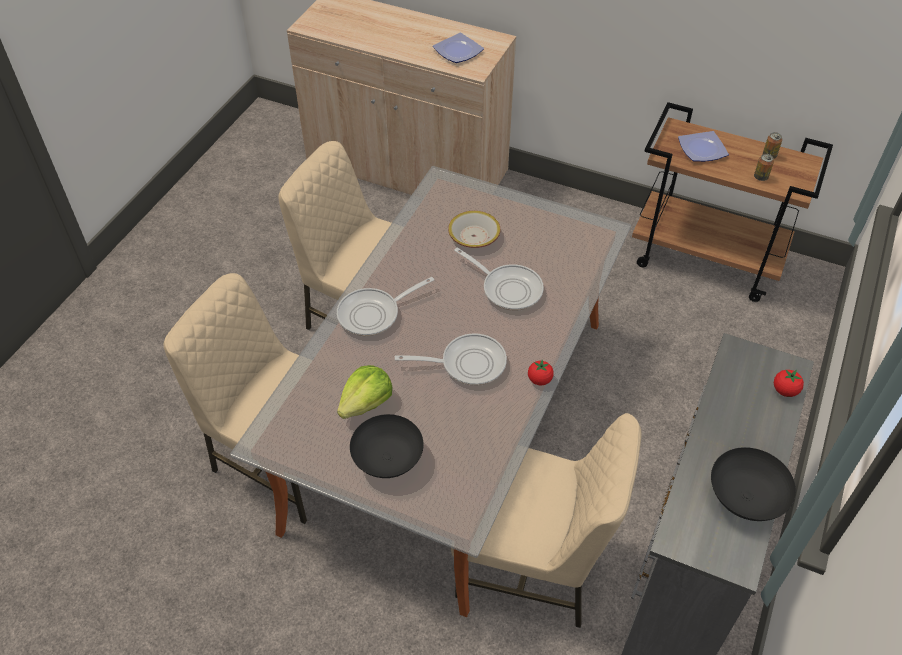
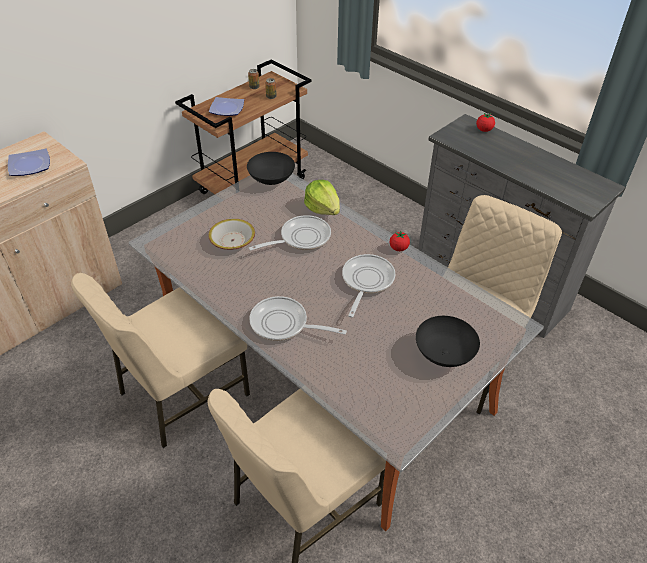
camera: 70 degrees left, 5 degrees down
frying pan [337,277,434,336] -> frying pan turned 120 degrees clockwise [249,296,347,341]
lettuce [337,365,392,419] -> lettuce moved to [304,180,340,215]
black bowl [711,447,796,521] -> black bowl moved to [247,152,295,185]

